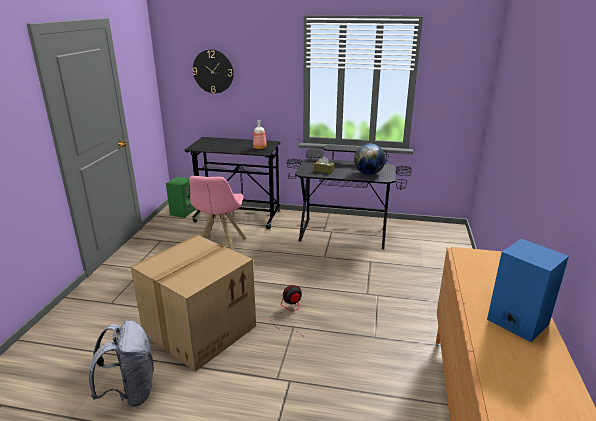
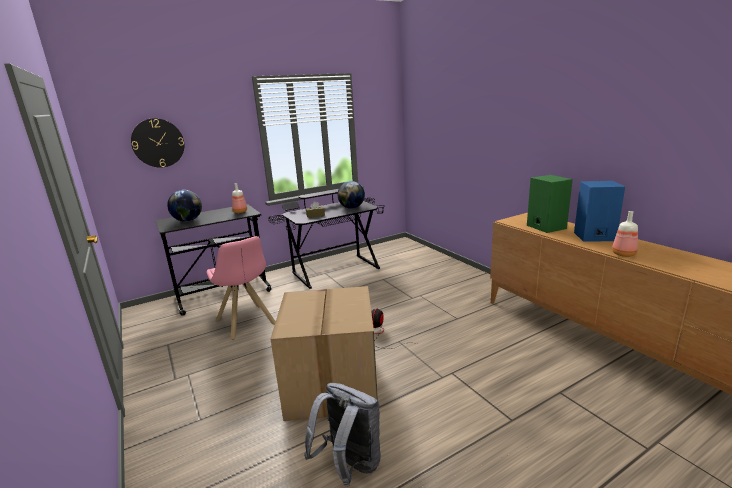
camera: 40 degrees left, 5 degrees down
green speaker [166,177,195,218] -> green speaker moved to [527,175,573,233]
none -> globe [167,190,202,222]
none -> bottle [612,211,638,257]

